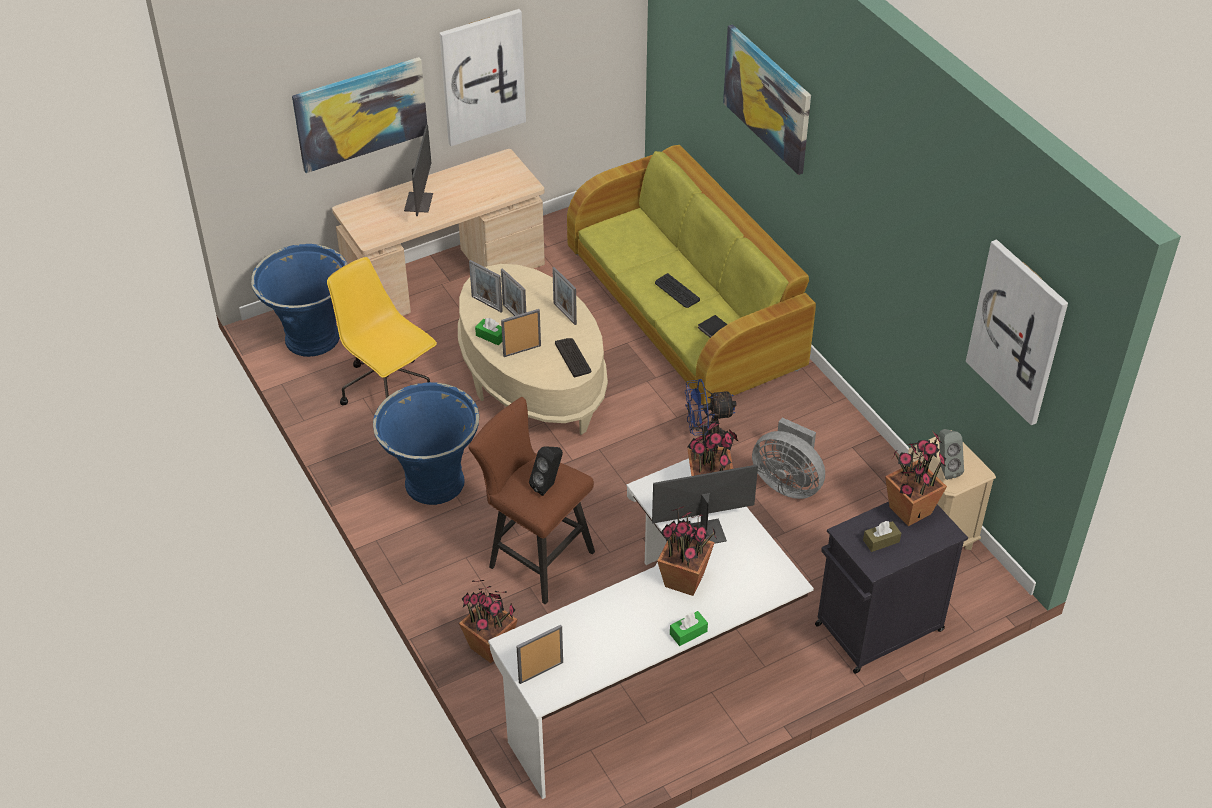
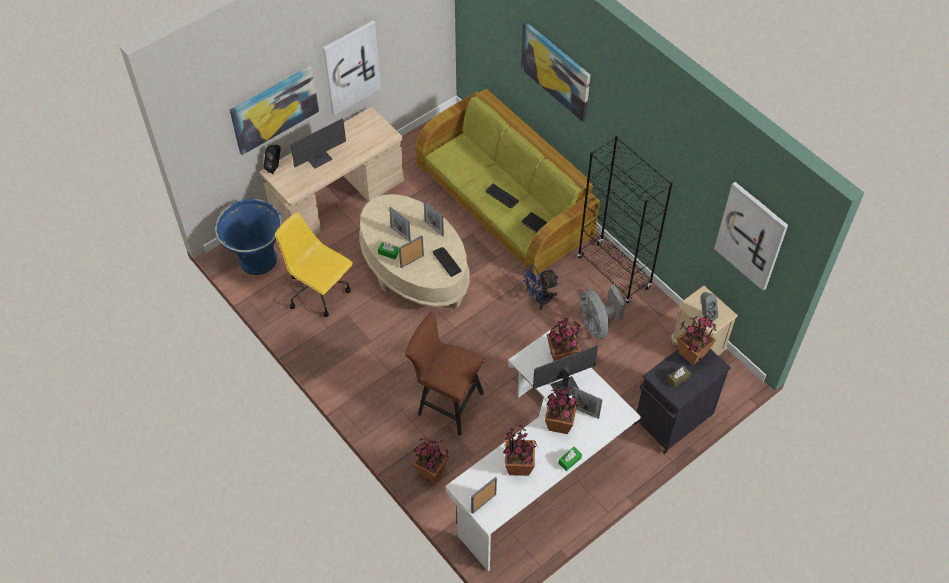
camera: 10 degrees left, 10 degrees up
blue planter [373,382,479,505] -> none
monitor [404,125,433,216] -> monitor turned 60 degrees clockwise [290,118,346,169]
picture frame [469,260,503,312] -> picture frame moved to [573,387,602,419]
black speaker [529,446,563,496] -> black speaker moved to [263,145,281,174]
grey fan [752,418,825,499] -> grey fan turned 45 degrees clockwise [580,285,626,339]
none -> potted plant [503,425,538,476]
none -> black bookcase [577,136,673,304]

